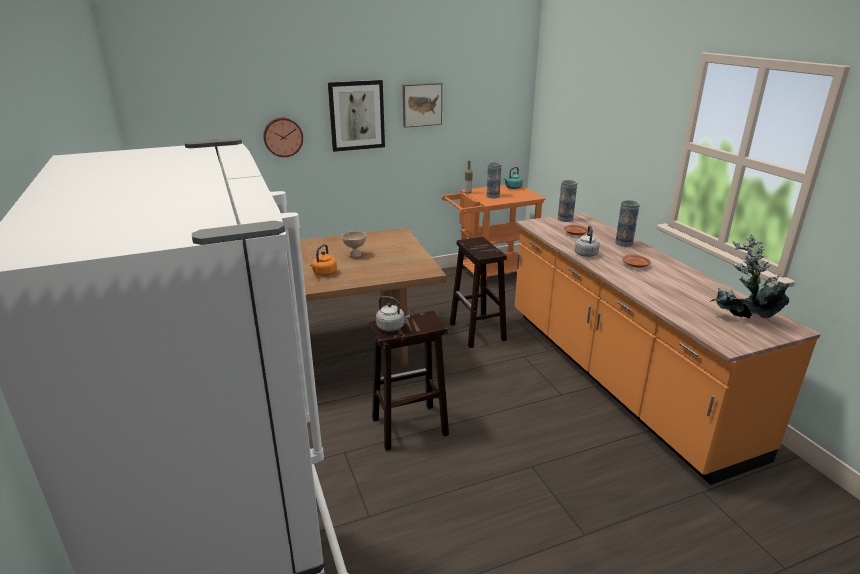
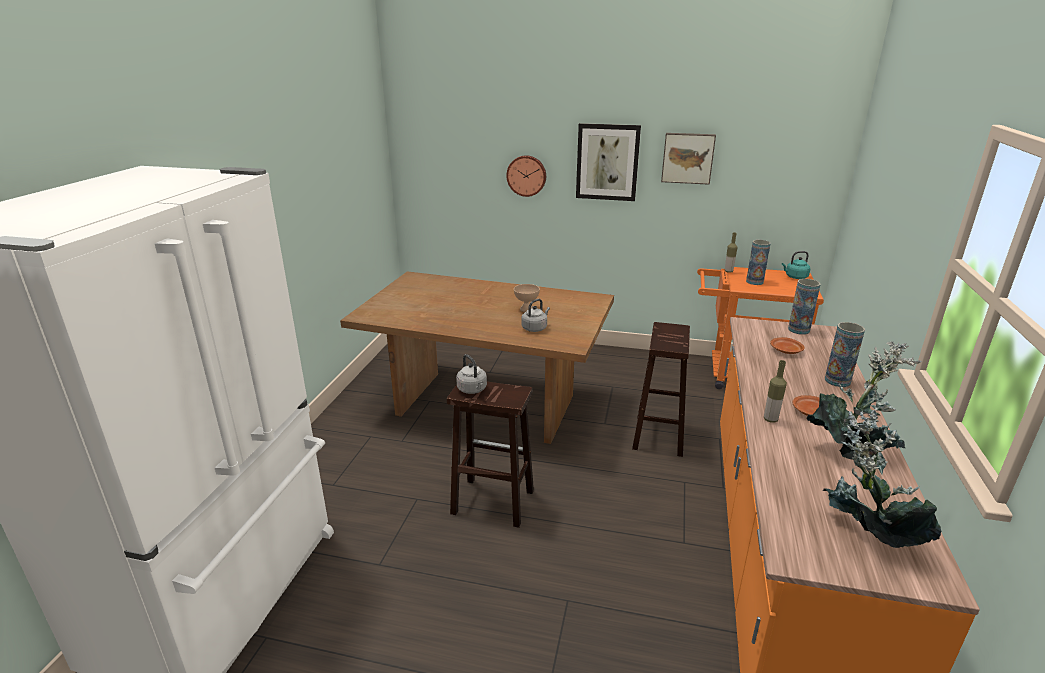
camera: 35 degrees right, 0 degrees up
orange kettle [310,244,337,276] -> none
grey kettle [575,226,600,257] -> grey kettle moved to [522,299,550,332]
none -> bottle [764,360,787,423]
none -> potted plant [807,341,921,460]

